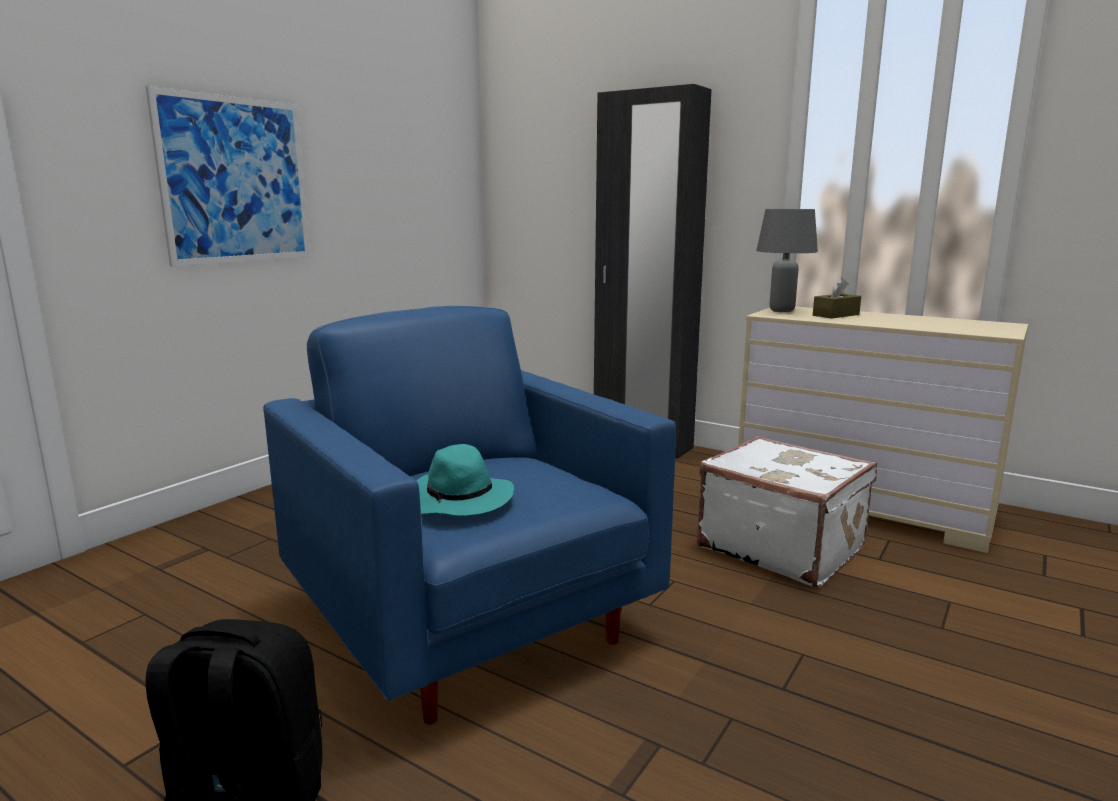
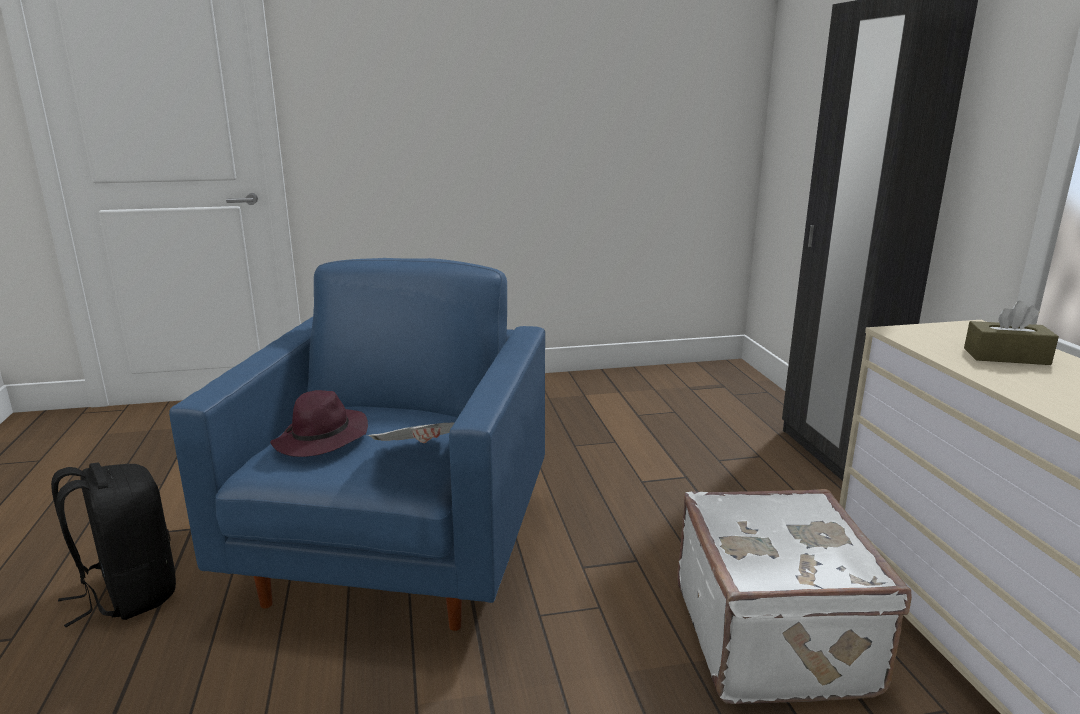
camera: 45 degrees right, 5 degrees up
picture [146,86,310,267] -> none
turquoise hat [416,444,514,516] -> purple hat [270,390,368,457]
grey table lamp [756,209,818,312] -> none
none -> newspaper [367,422,455,443]

